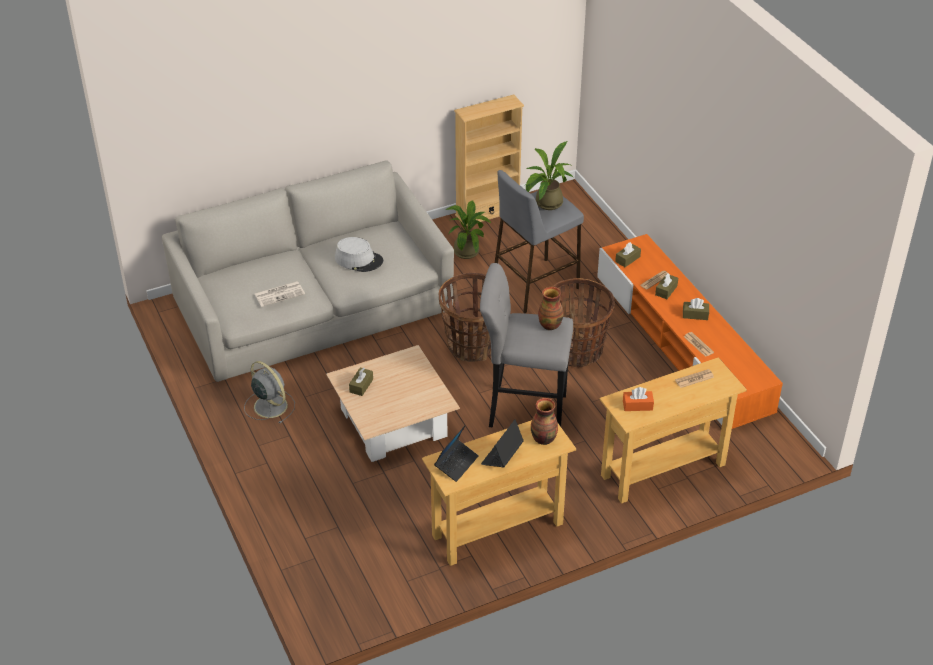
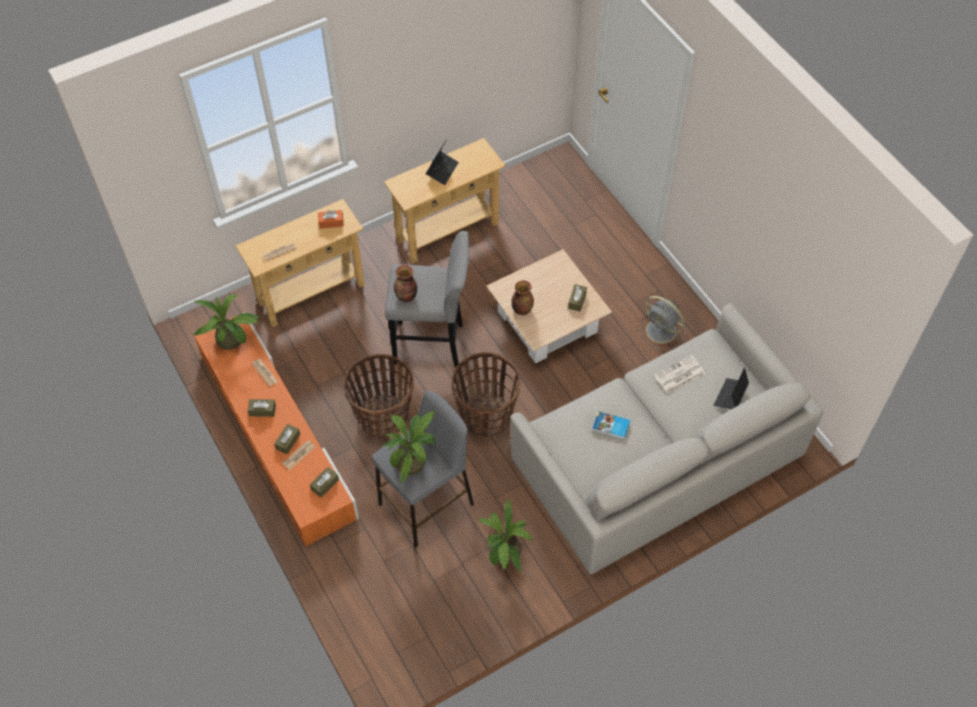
camera: 175 degrees right, 15 degrees up
grey hat [335,237,383,272] -> book [592,411,630,440]
laptop [434,426,479,482] -> laptop moved to [714,368,749,409]
beige bookcase [454,95,524,226] -> none
vase [531,398,558,445] -> vase moved to [511,280,534,315]
none -> potted plant [194,294,261,350]

